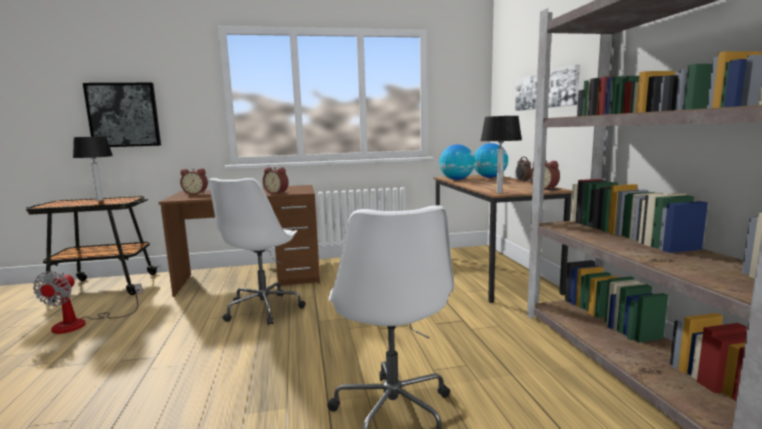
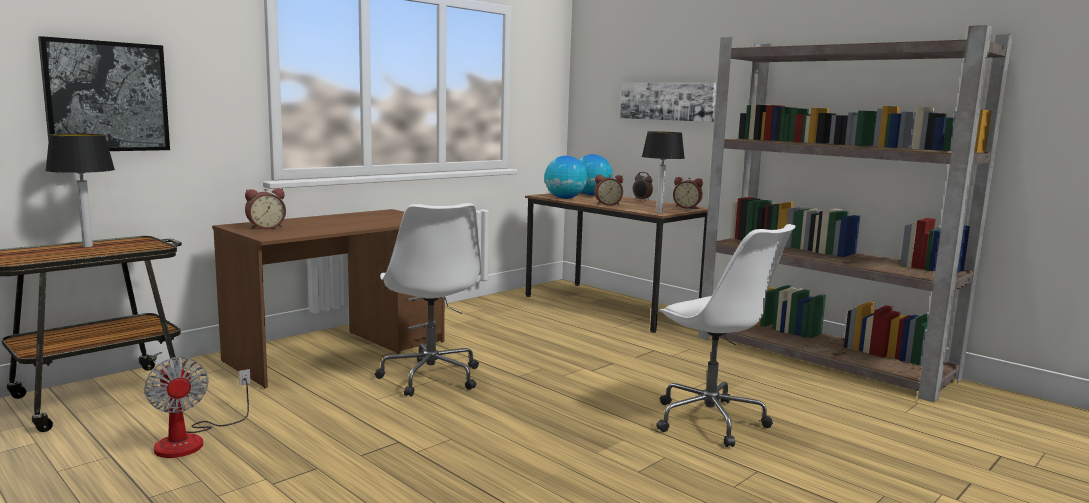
camera: 35 degrees left, 0 degrees up
alarm clock [263,167,289,194] -> alarm clock moved to [594,175,623,206]

